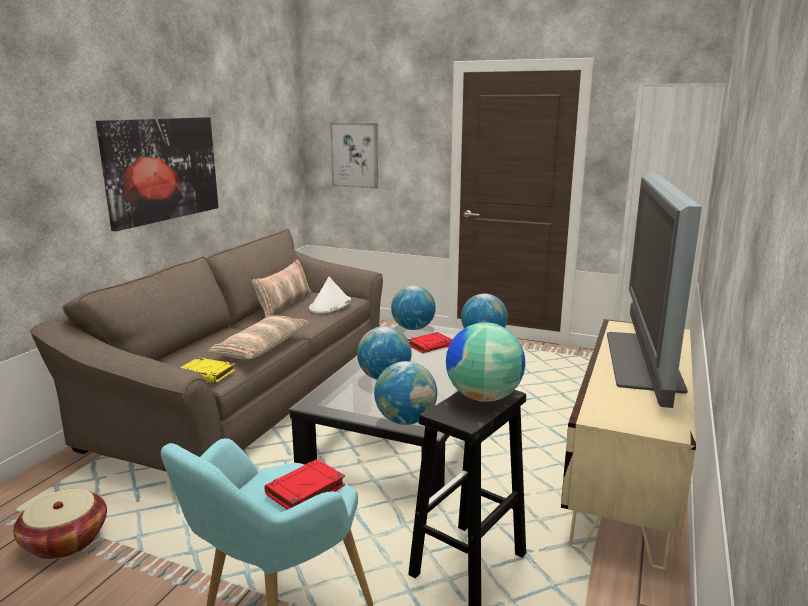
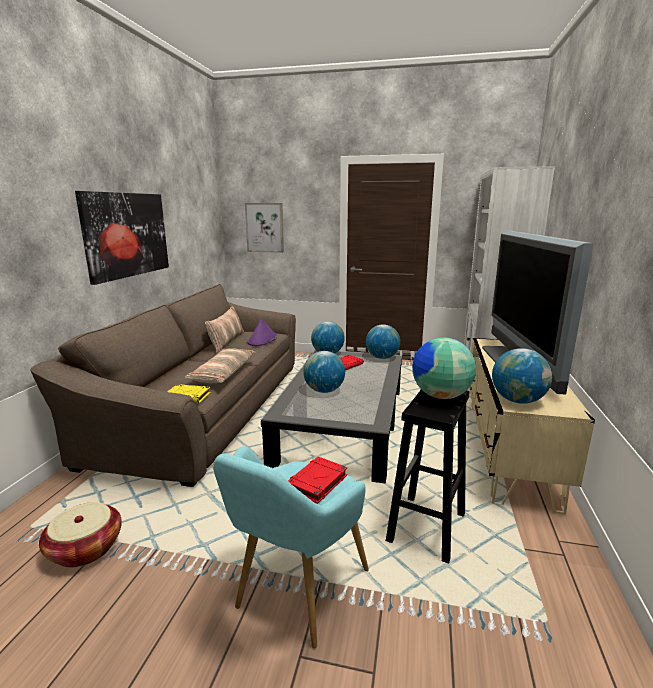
camera: 10 degrees left, 0 degrees up
white hat [309,277,351,313] -> purple hat [247,318,277,346]
globe [374,361,437,425] -> globe moved to [492,348,552,404]

